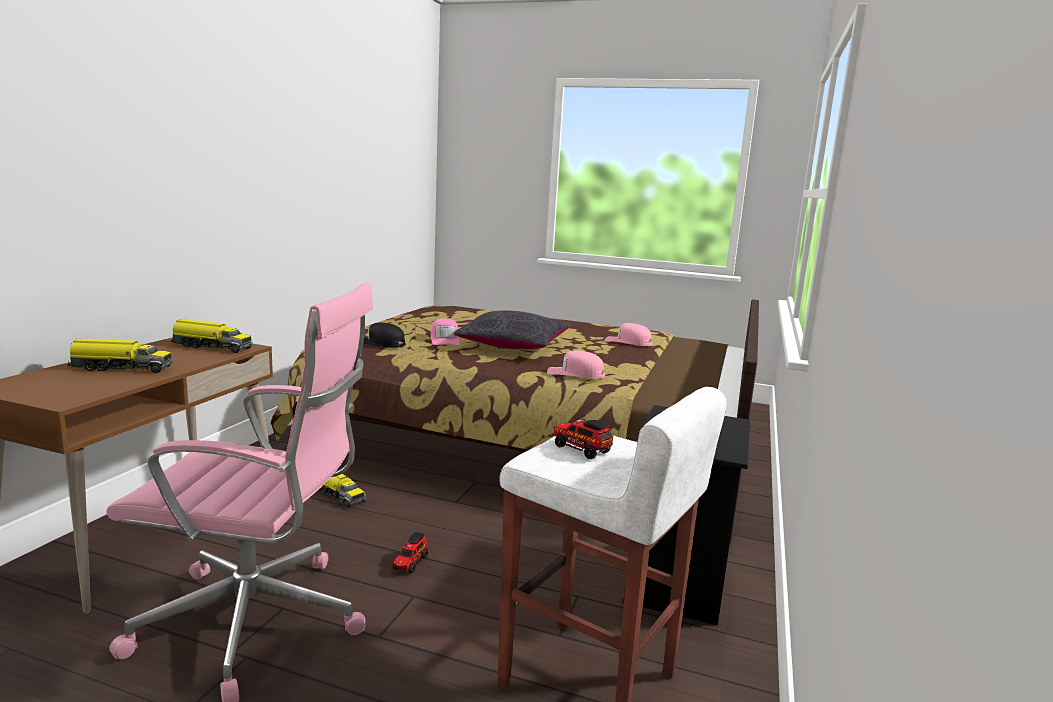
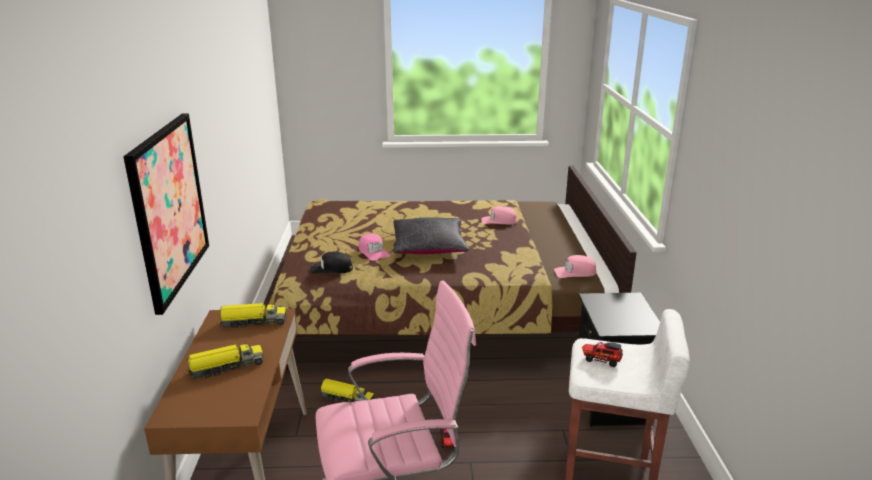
camera: 20 degrees left, 10 degrees up
pink cap [547,350,605,379] -> pink cap moved to [554,255,597,278]
none -> picture [123,113,209,315]

